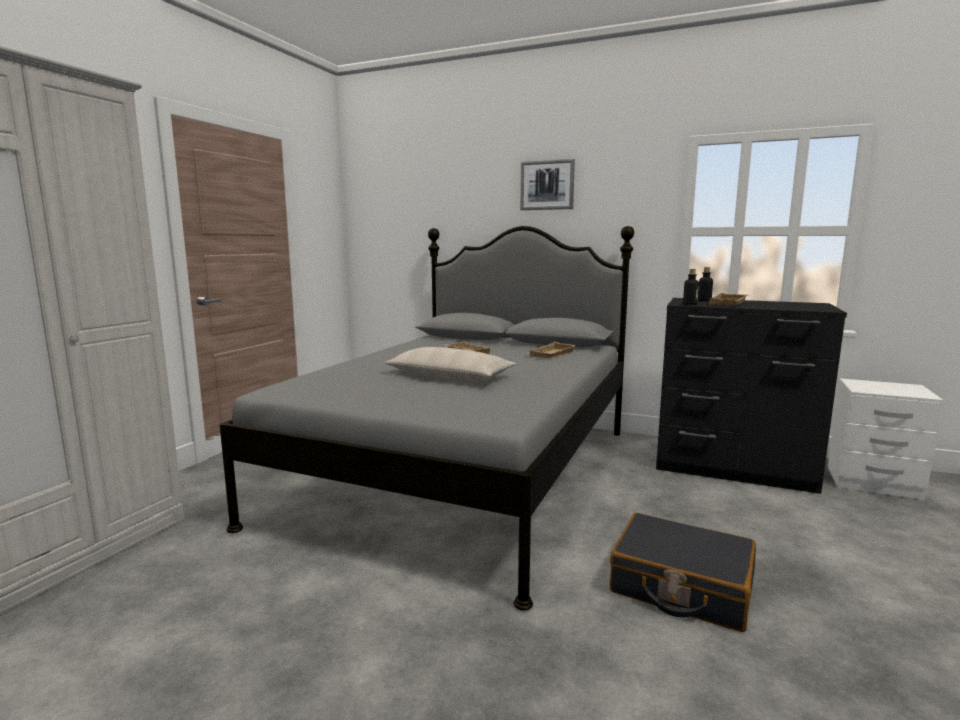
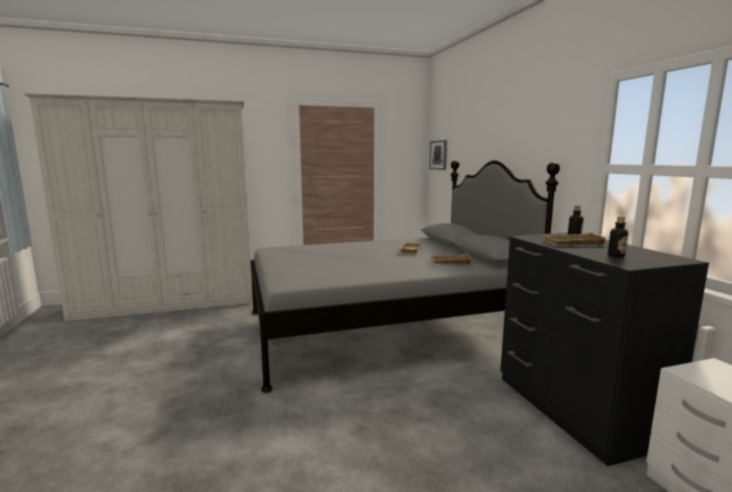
camera: 50 degrees right, 0 degrees up
beige pillow [384,347,516,381] -> none
picture [520,159,575,210] -> picture moved to [429,140,447,170]
black suitcase [610,513,756,632] -> none
bottle [683,269,699,305] -> bottle moved to [608,216,628,258]

